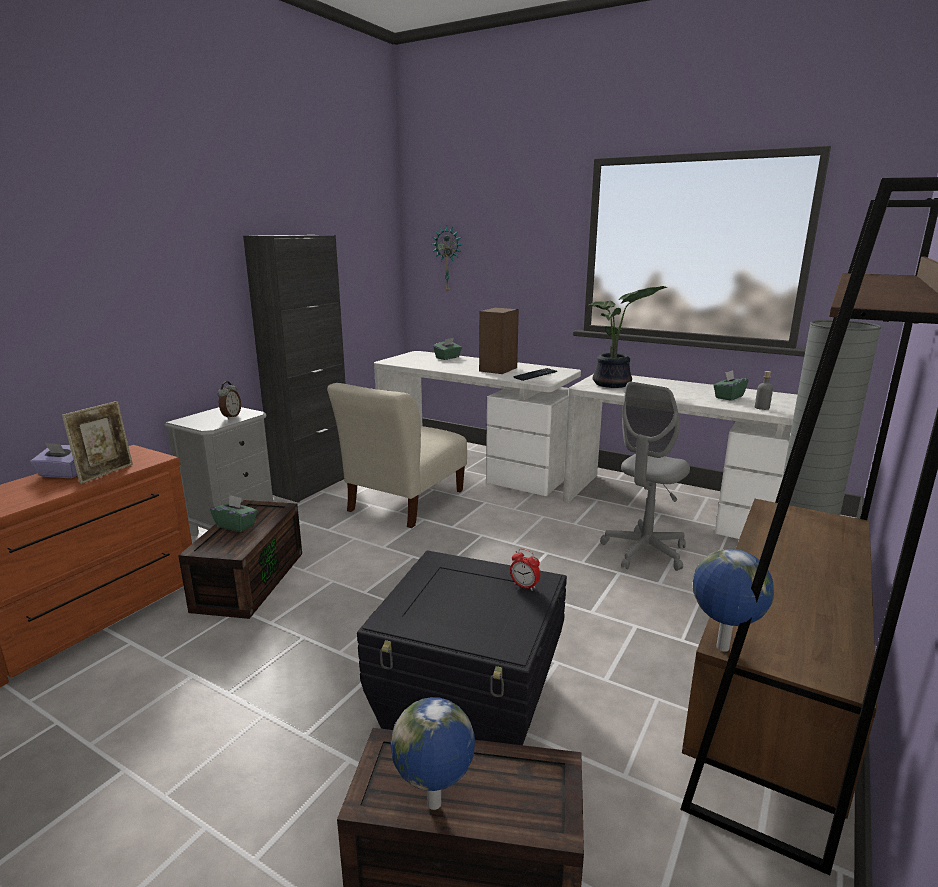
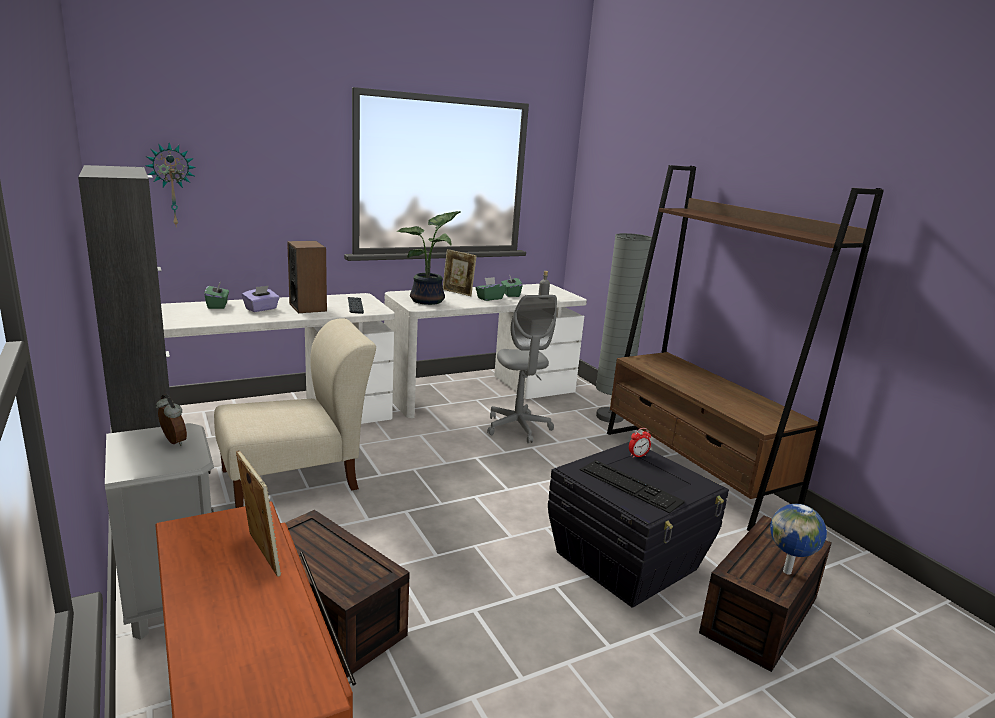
camera: 60 degrees left, 0 degrees up
purple tissue box [31,443,77,478] -> purple tissue box moved to [242,285,280,312]
green tissue box [210,495,257,532] -> green tissue box moved to [476,277,506,301]
beige chair [327,383,467,528] -> beige chair turned 90 degrees counterclockwise [214,318,376,508]
globe [693,549,774,652] -> none
none -> picture frame [443,249,476,296]
none -> keyboard [579,460,685,513]

